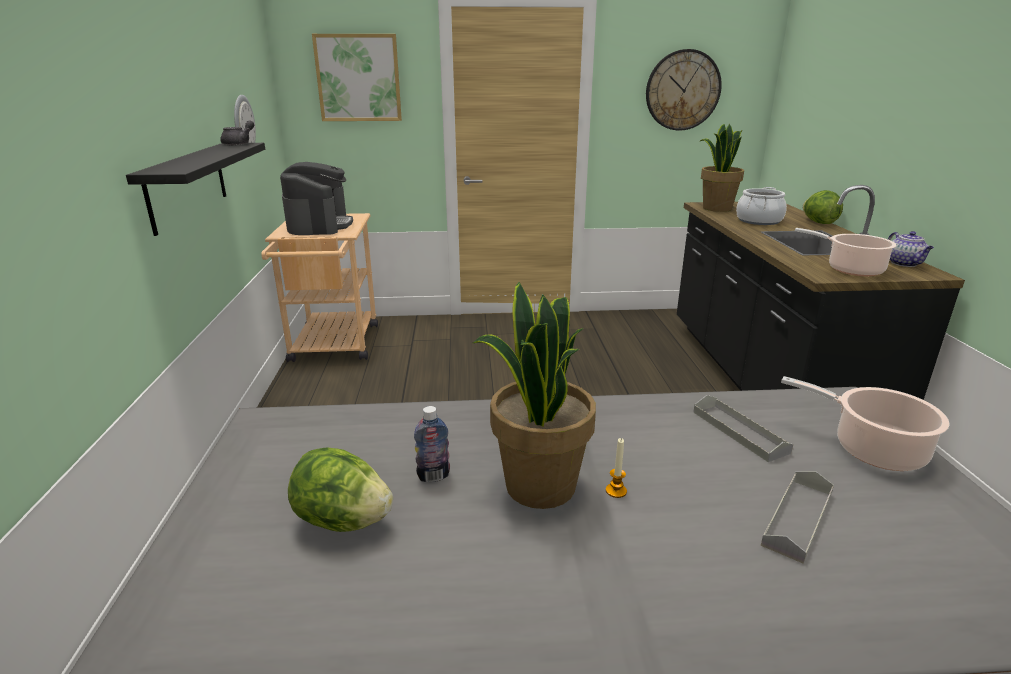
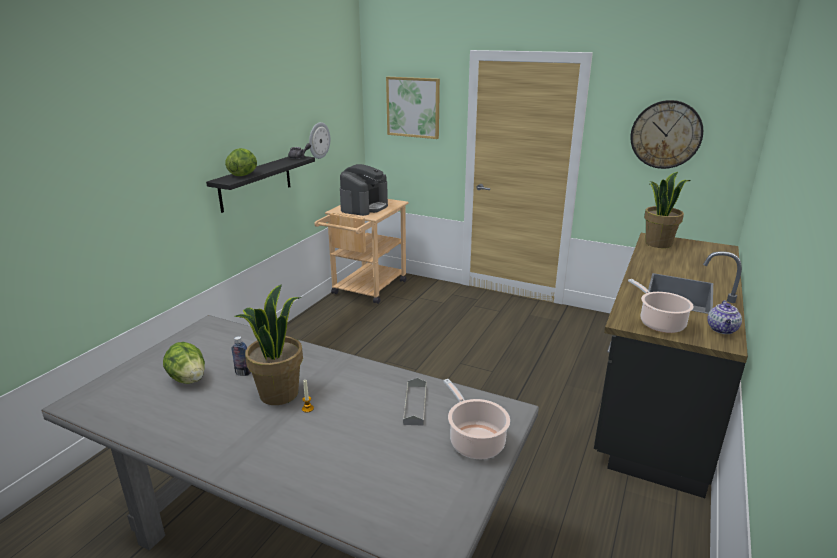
camera: 30 degrees right, 0 degrees up
cooking pot [736,187,787,225] -> none
grey tray [761,471,834,564] -> none
lettuce [803,190,843,224] -> lettuce moved to [225,148,257,176]

